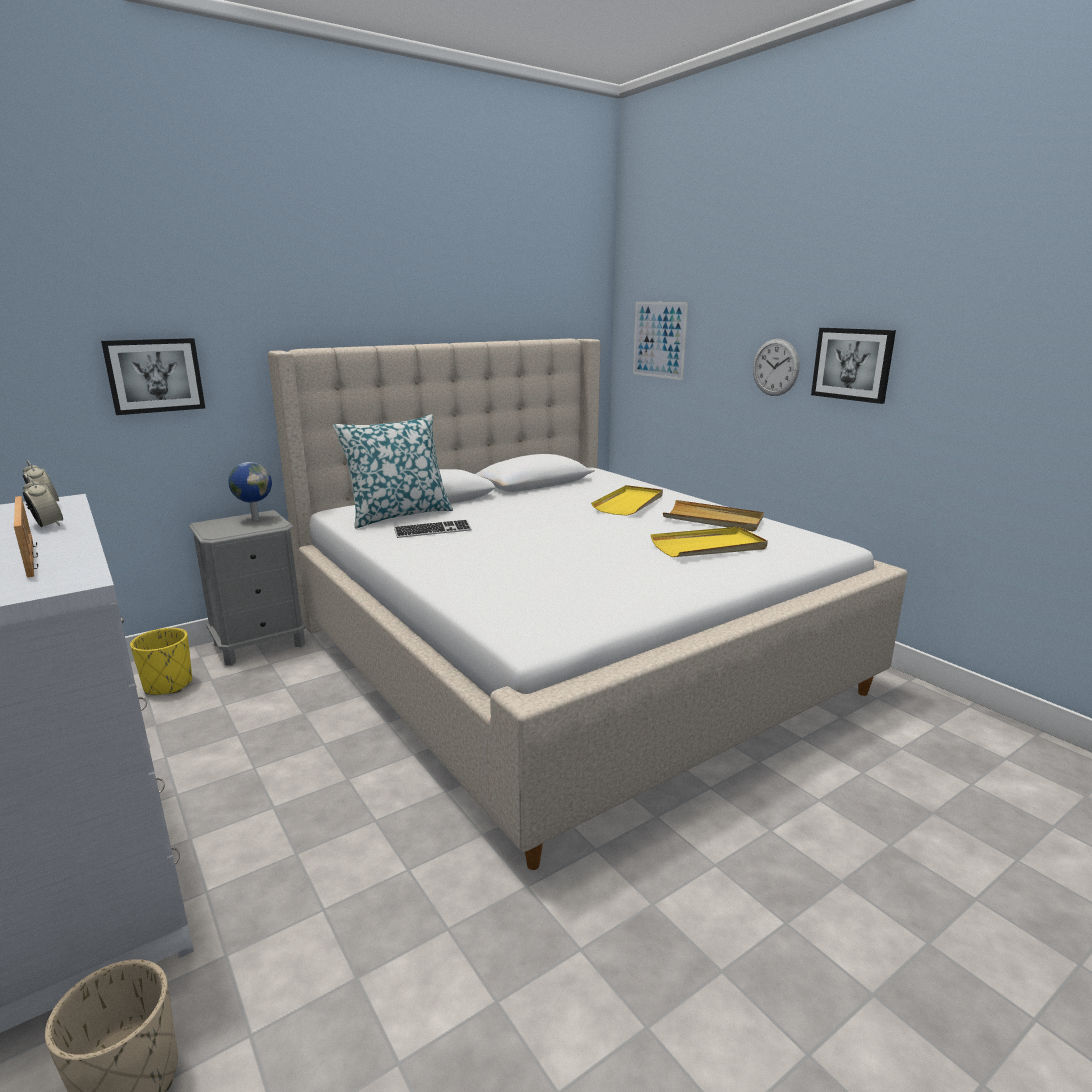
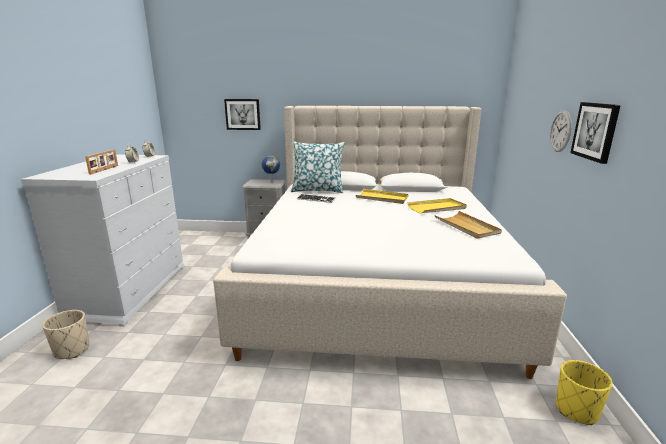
camera: 40 degrees right, 0 degrees up
yellow planter [130,628,192,695] -> yellow planter moved to [556,360,613,425]
picture [633,302,688,380] -> none
yellow tray [651,527,768,557] -> yellow tray moved to [356,189,408,204]

